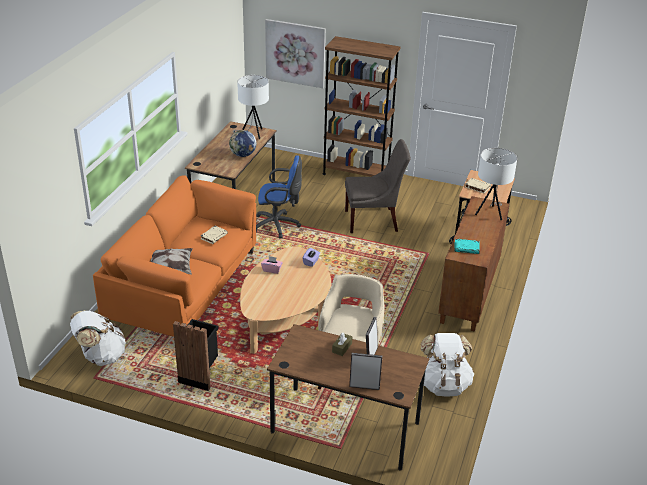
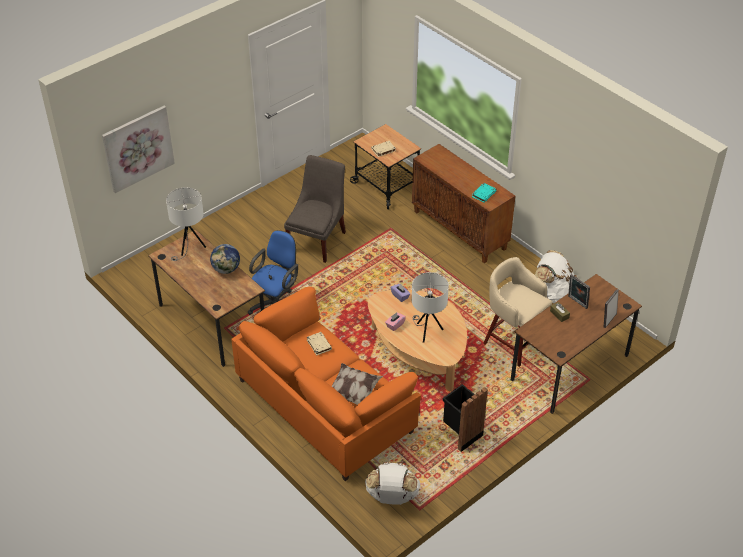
camera: 60 degrees left, 10 degrees up
brown bookcase [323,36,400,177] -> none
white table lamp [475,148,517,220] -> white table lamp moved to [412,272,449,343]

